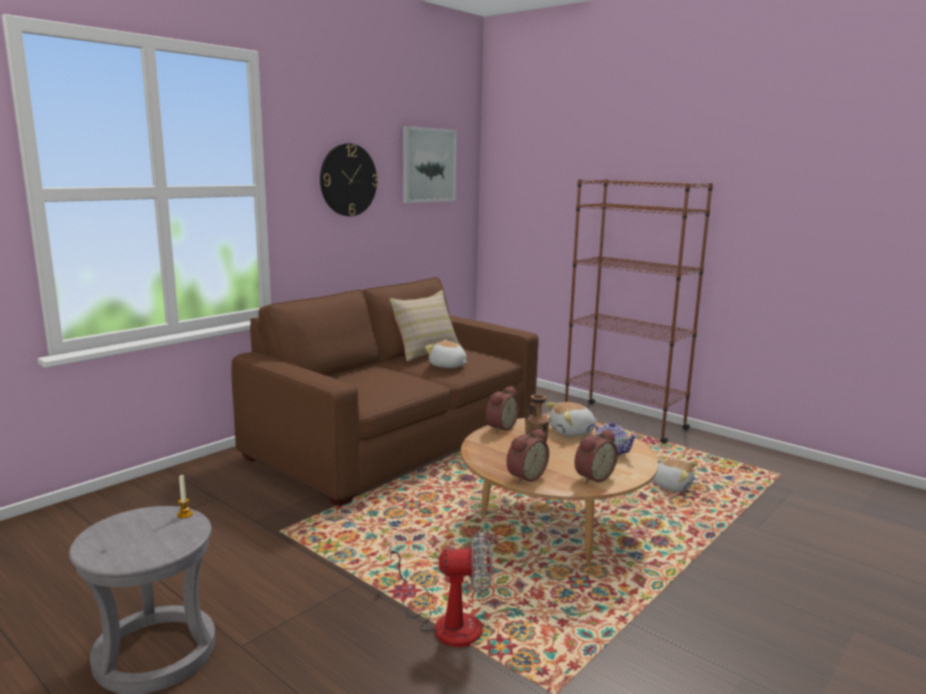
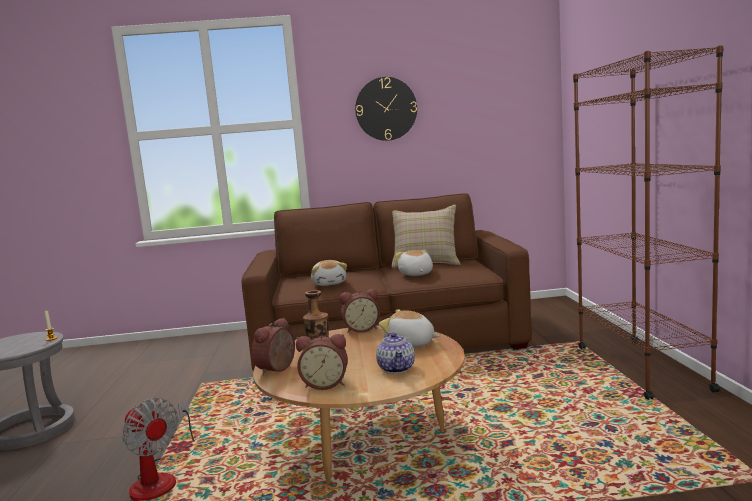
camera: 45 degrees right, 5 degrees down
picture [403,126,457,203] -> none
alarm clock [506,429,549,484] -> alarm clock turned 120 degrees clockwise [252,317,295,376]
plush toy [653,459,698,492] -> plush toy moved to [311,260,347,286]

